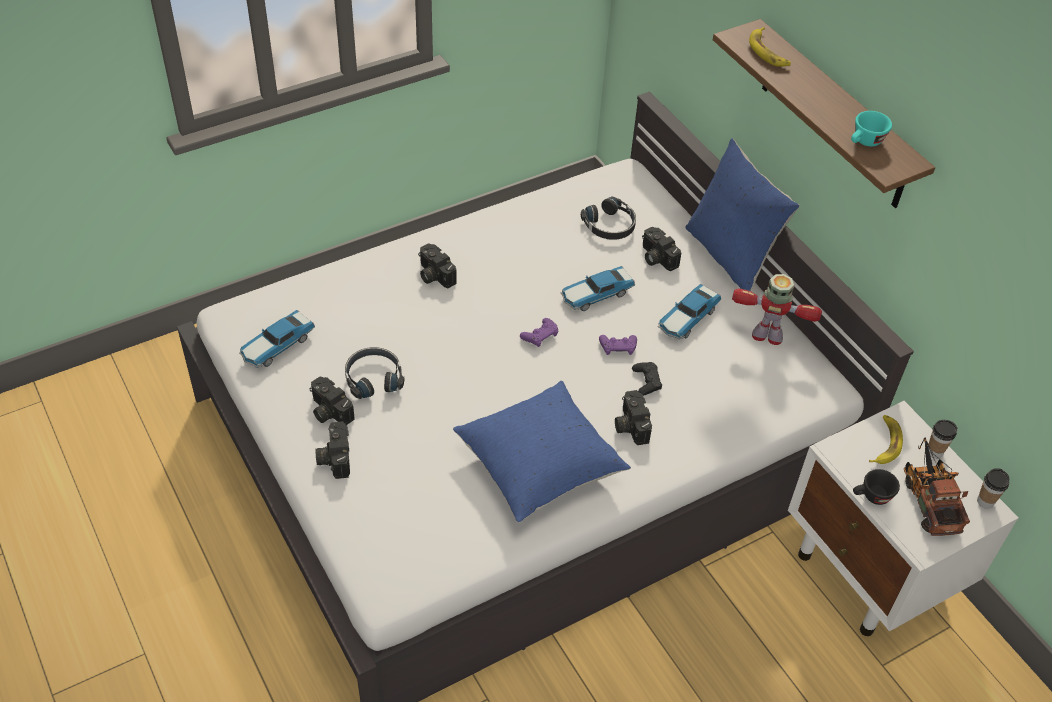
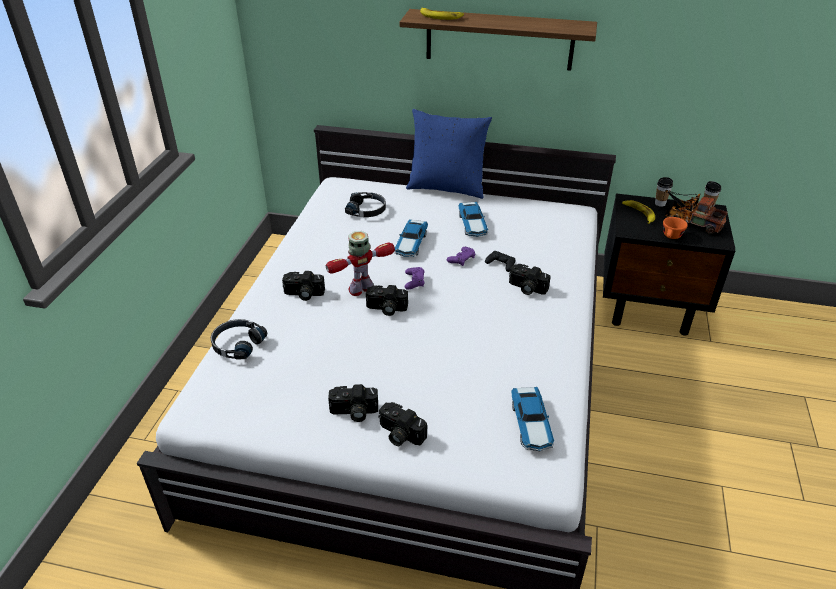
camera: 45 degrees left, 10 degrees down
toy car [239,310,315,368] -> toy car moved to [511,387,554,451]
black headphones [345,347,404,399] -> black headphones moved to [211,319,267,359]
blue pillow [453,381,631,523] -> none
camera [642,227,681,271] -> camera moved to [366,285,408,316]
toy robot [732,274,822,345] -> toy robot moved to [326,231,395,296]
white nightstand [788,401,1019,636] -> black nightstand [603,193,735,336]
turquoise cup [851,111,892,147] -> none
black cup [853,469,900,505] -> orange cup [663,217,688,239]

